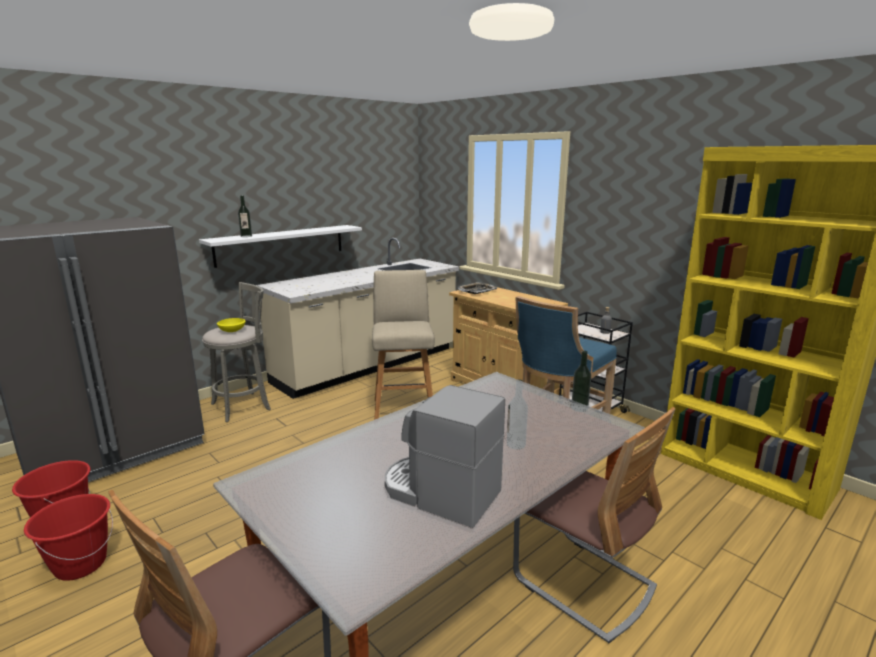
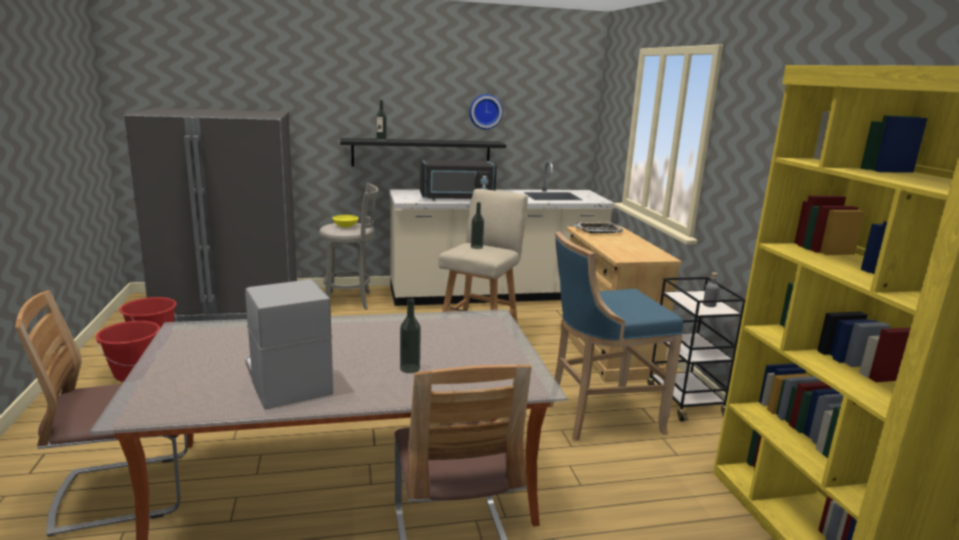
camera: 30 degrees right, 0 degrees up
white shelf [199,225,362,268] -> black shelf [340,138,506,167]
bottle [571,351,591,412] -> bottle moved to [471,202,484,249]
none -> black microwave [420,160,497,201]
none -> wall clock [469,94,503,129]

